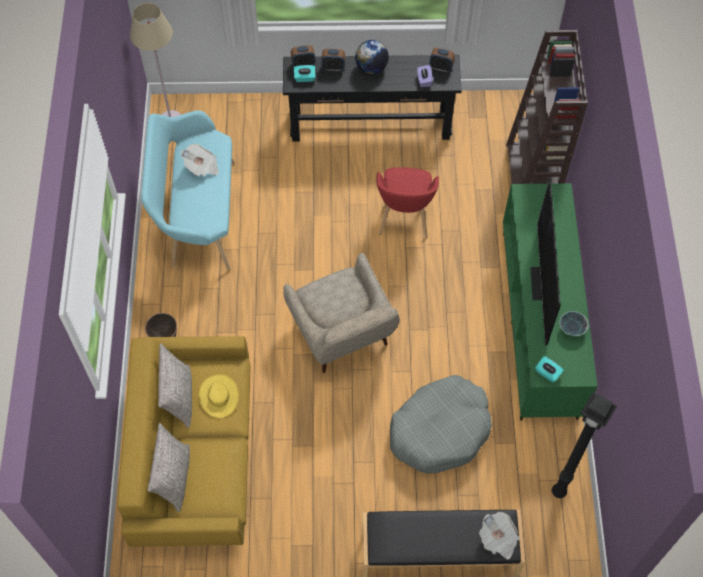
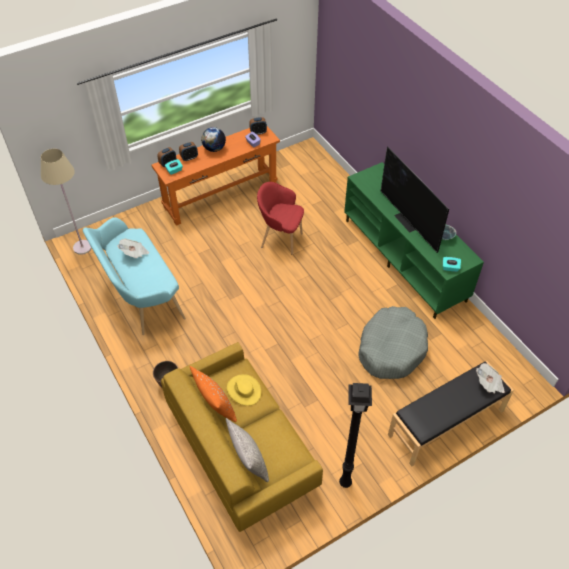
camera: 30 degrees left, 10 degrees down
grey pillow [158,343,192,428] -> orange pillow [190,366,237,422]
black console table [283,55,462,142] -> orange console table [151,126,280,226]
beige armchair [283,253,400,373] -> none
red armchair [376,167,439,238] -> red armchair turned 135 degrees clockwise [257,182,304,255]
brown bookcase [506,30,588,184] -> none
black floor lamp [552,393,617,498] -> black floor lamp moved to [339,383,372,488]

